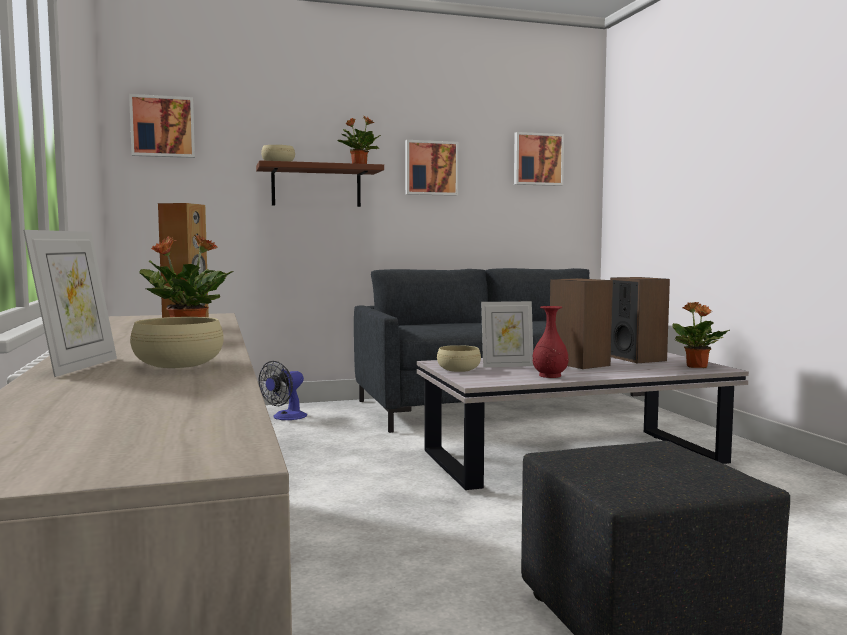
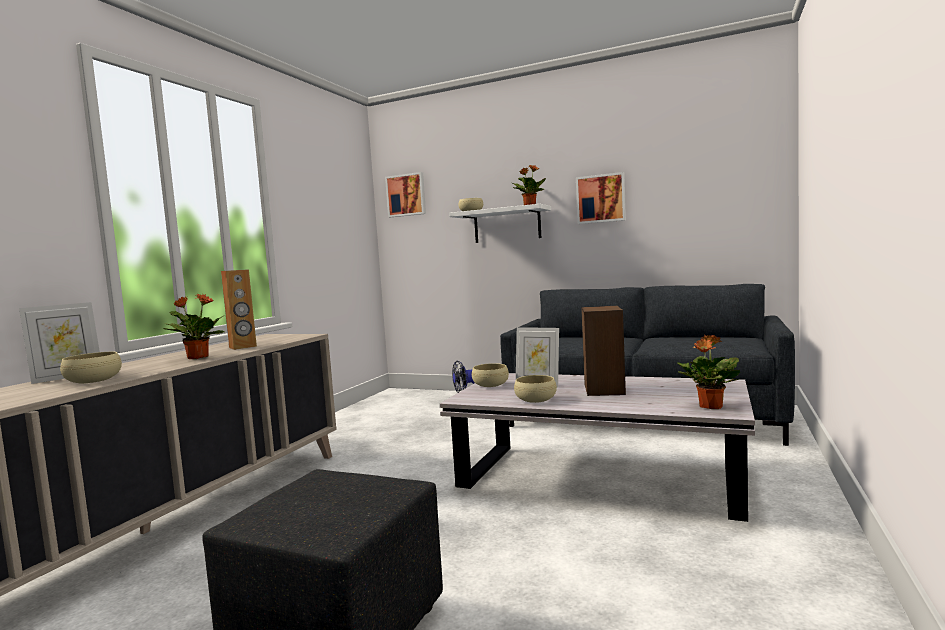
camera: 40 degrees right, 0 degrees up
brown shelf [256,160,384,207] -> white shelf [449,204,551,243]
picture [514,132,564,186] -> none
red vase [533,306,569,378] -> beige bowl [514,375,557,403]
speaker [610,277,670,363] -> none

